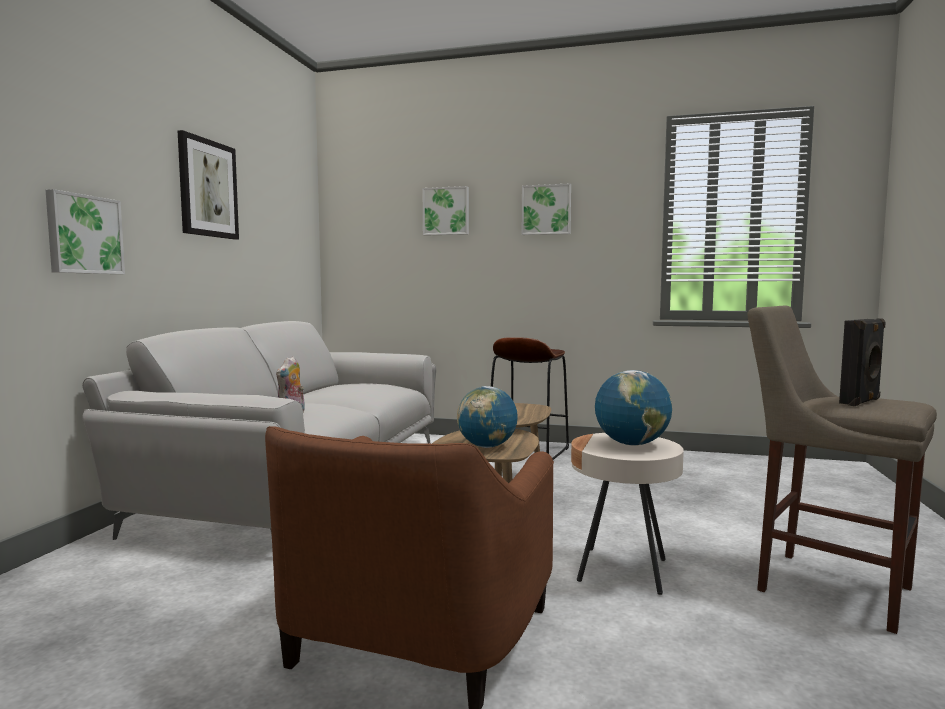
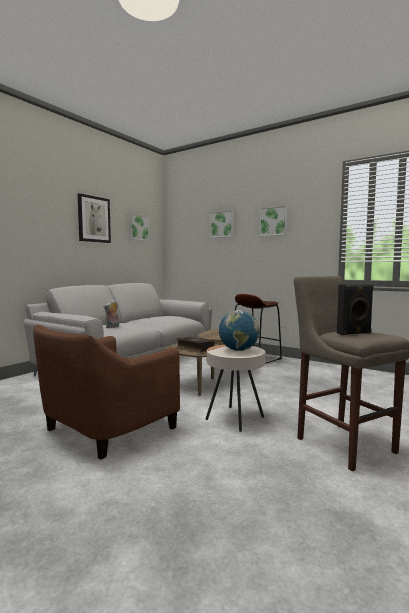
camera: 20 degrees right, 0 degrees up
picture [45,189,125,274] -> picture moved to [129,213,149,241]
globe [457,386,518,448] -> book [176,337,215,353]

